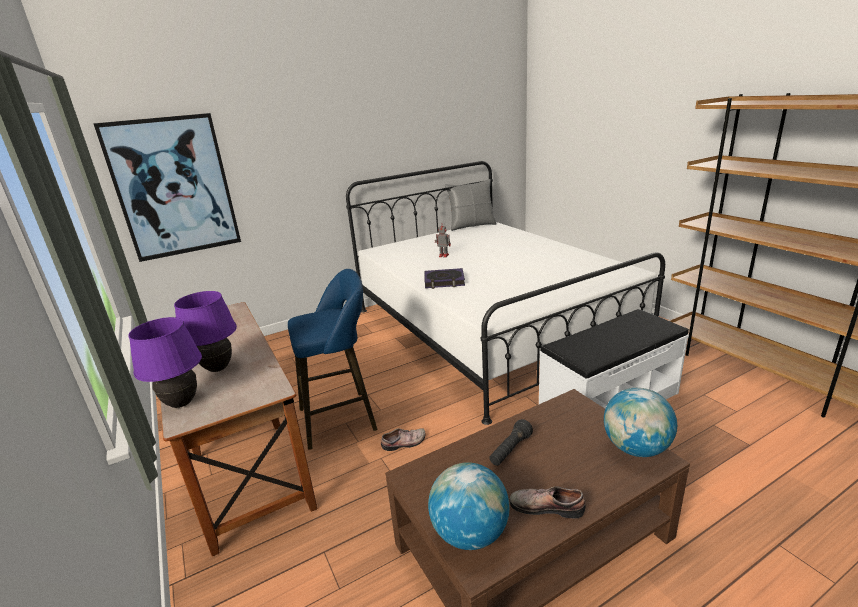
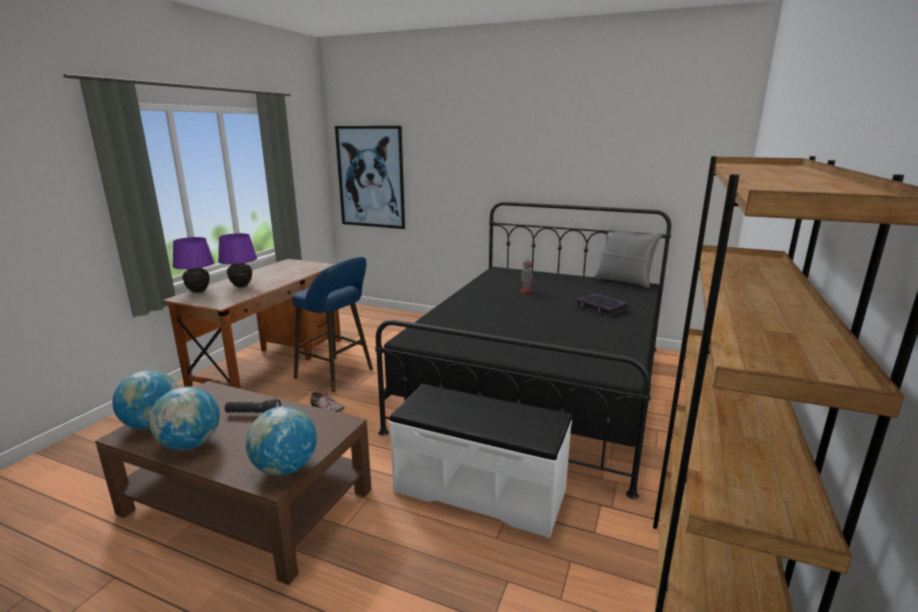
camera: 50 degrees right, 5 degrees down
white bed [346,161,665,425] -> black bed [375,202,671,499]
book [424,268,465,289] -> book moved to [576,293,628,316]
shoe [509,486,585,518] -> globe [149,387,220,450]

